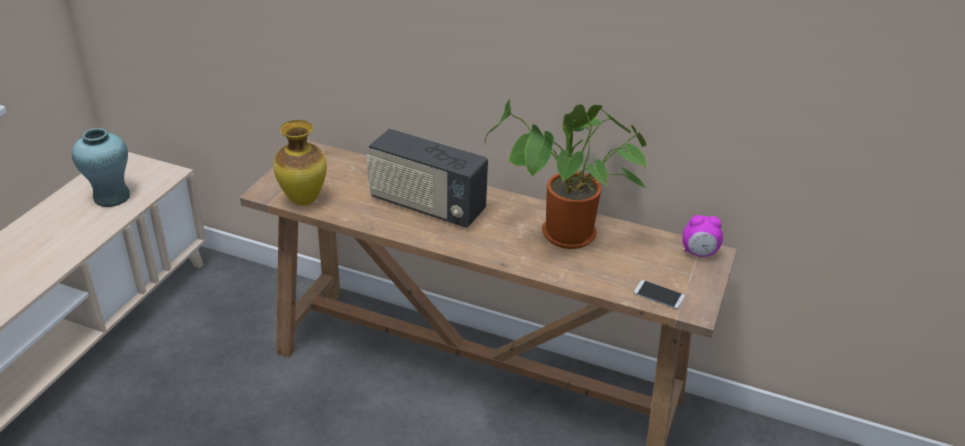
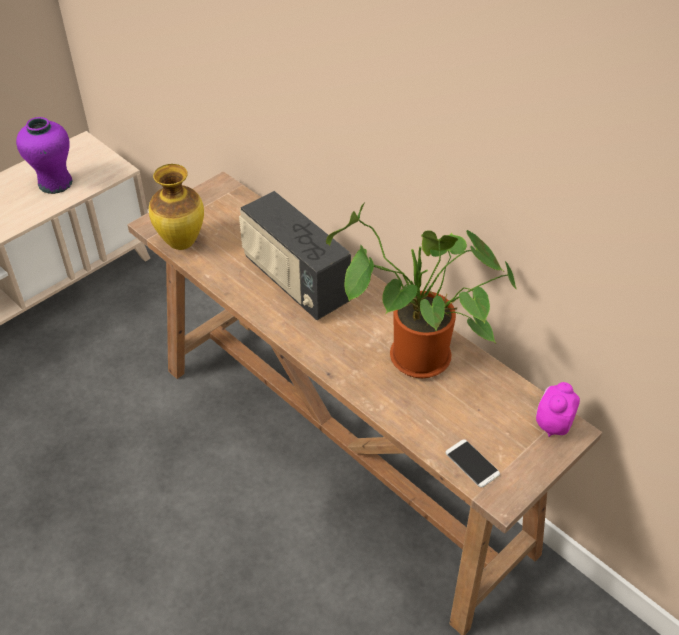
camera: 25 degrees right, 10 degrees up
turquoise vase [72,128,130,207] -> purple vase [16,117,73,194]
alarm clock [682,215,723,257] -> alarm clock turned 90 degrees clockwise [536,382,580,437]

